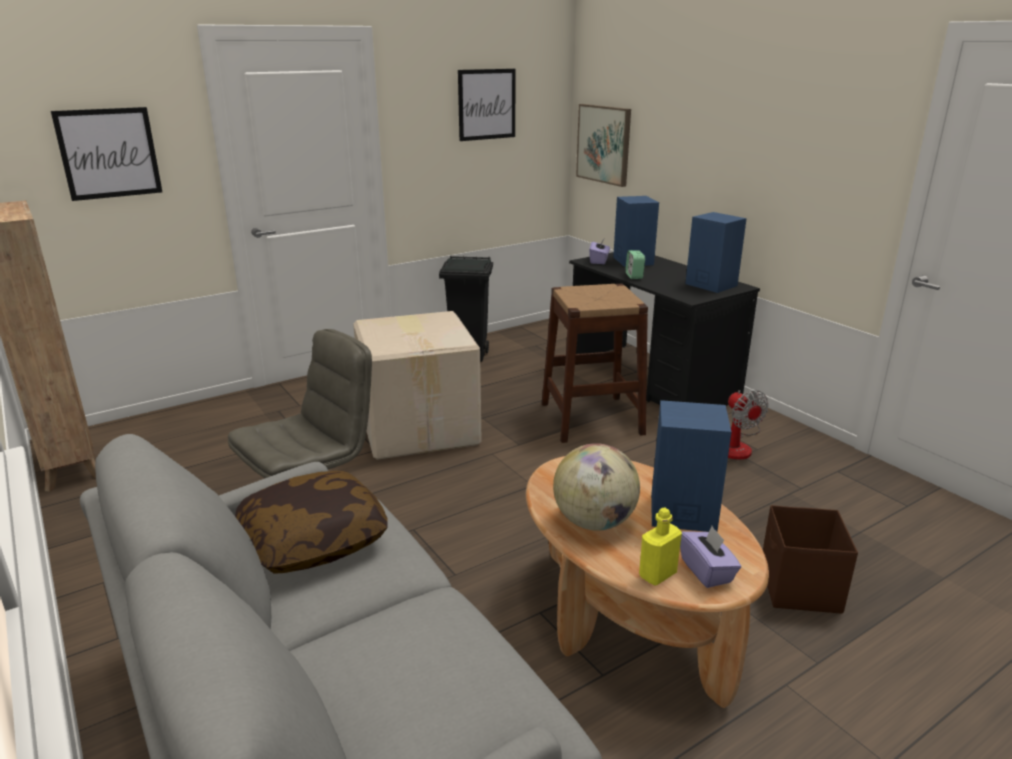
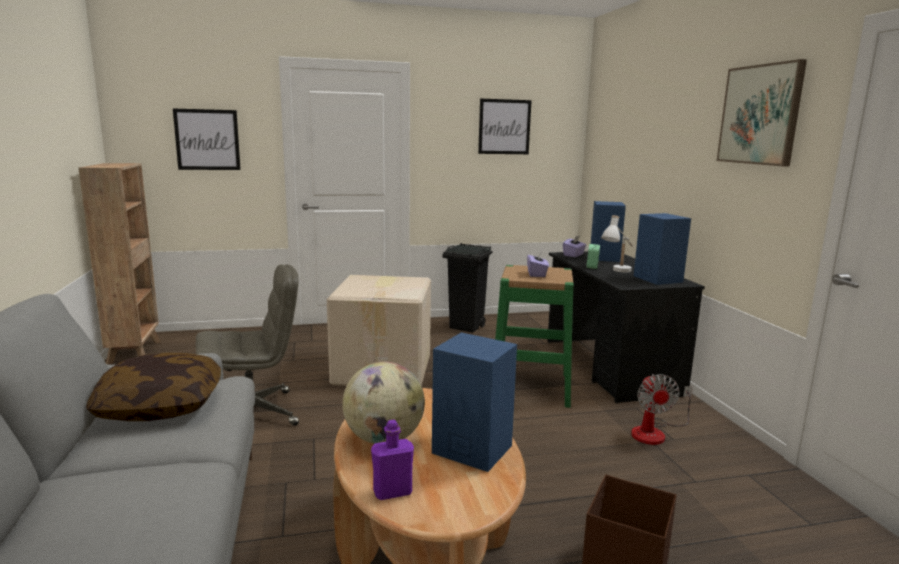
camera: 20 degrees right, 10 degrees down
brown stool [542,284,648,443] -> green stool [495,265,574,408]
picture [576,104,631,187] -> picture moved to [717,59,807,167]
yellow bottle [639,508,682,586] -> purple bottle [371,420,414,500]
purple tissue box [680,526,741,588] -> purple tissue box moved to [527,251,549,277]
none -> white table lamp [601,215,633,273]

